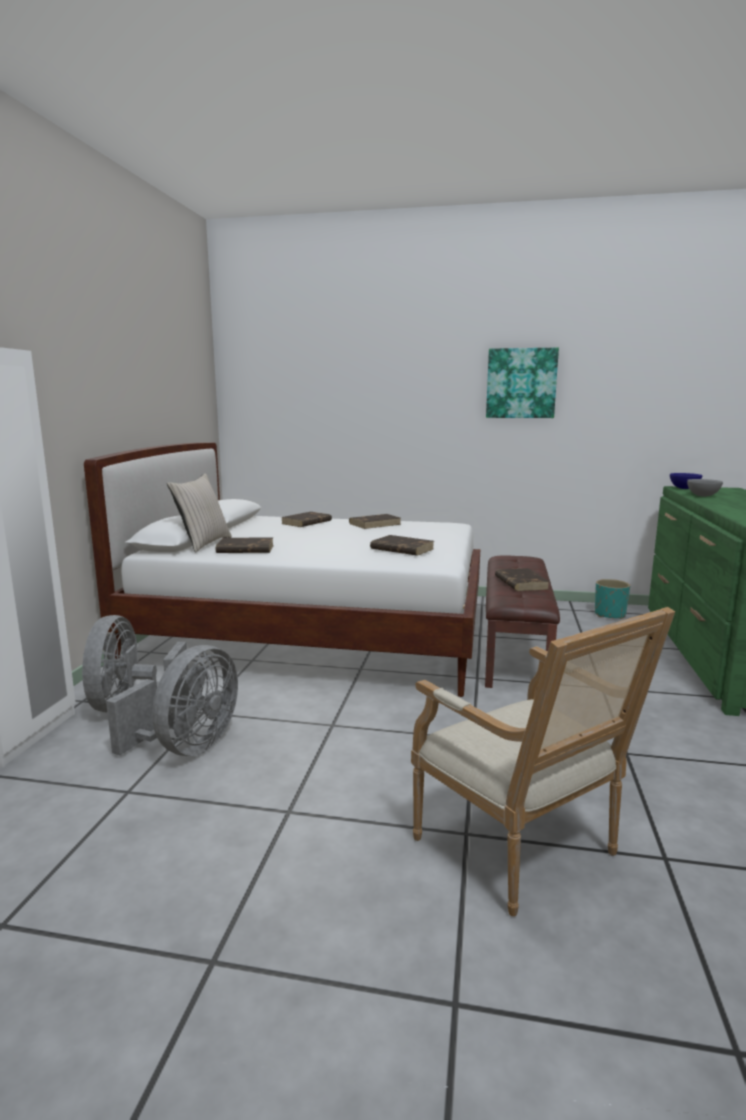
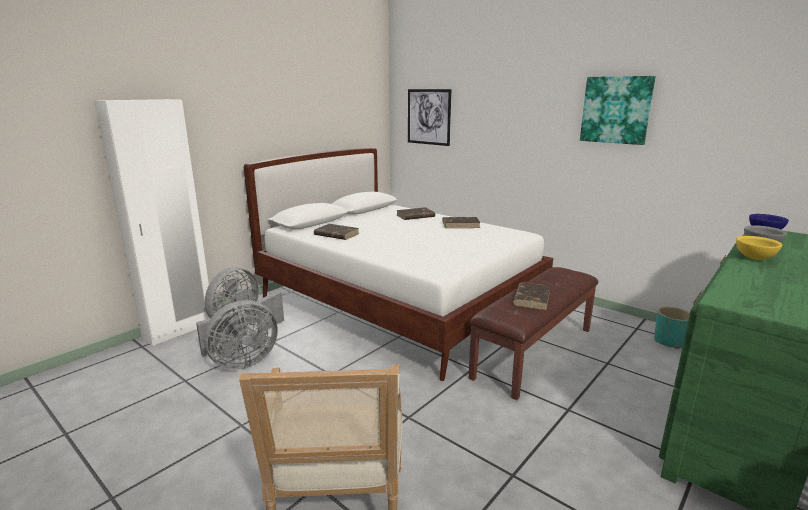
camera: 30 degrees right, 5 degrees up
beige pillow [167,473,232,553] -> none
brown book [370,535,434,556] -> none
none -> picture [408,89,451,146]
none -> yellow bowl [736,236,782,260]

